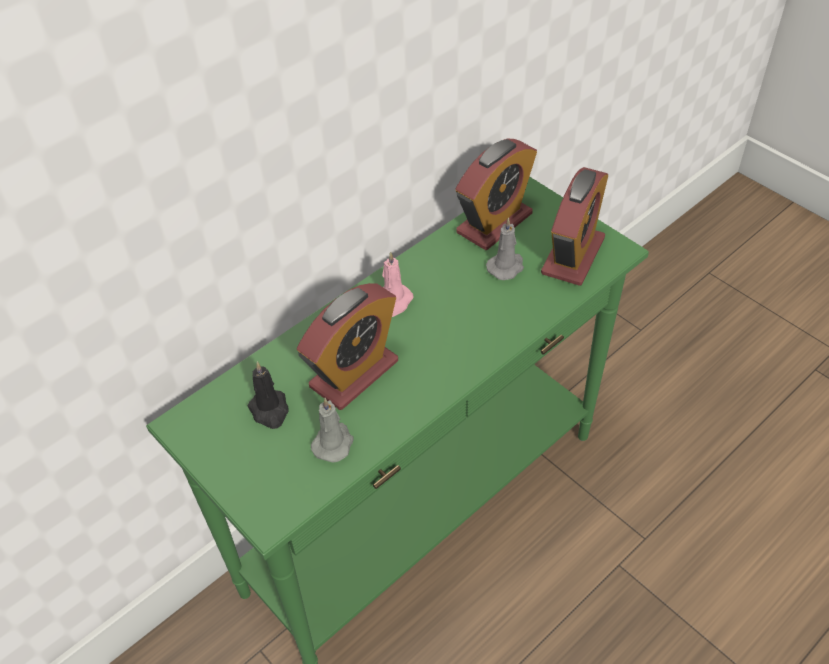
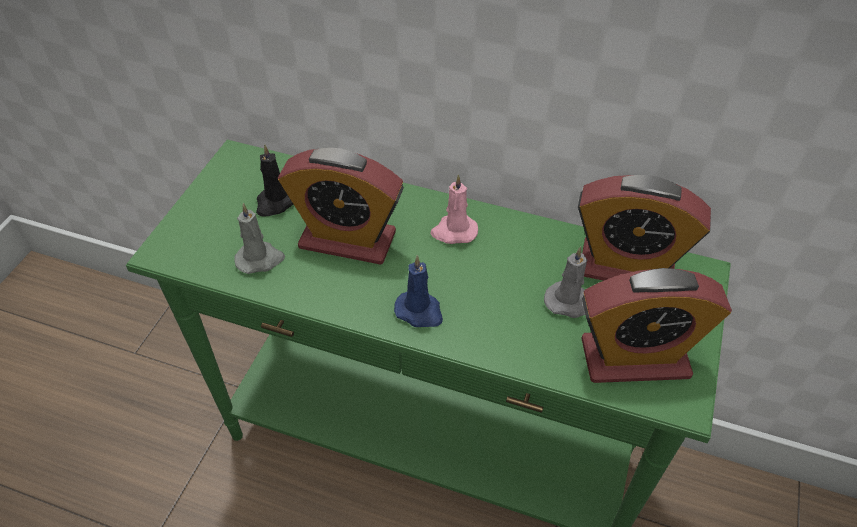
camera: 60 degrees right, 0 degrees up
none -> blue candle [394,255,443,327]

